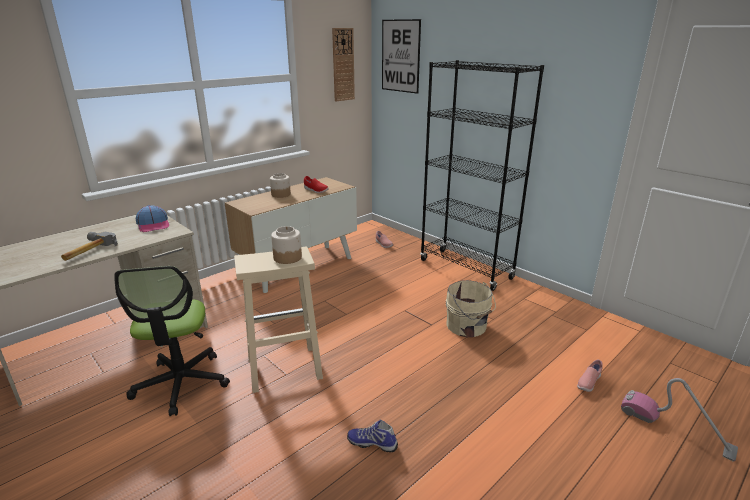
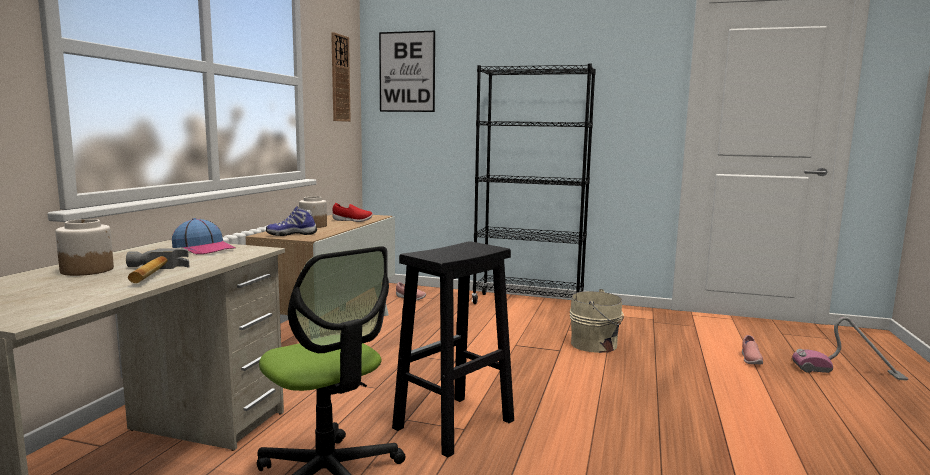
camera: 30 degrees left, 15 degrees down
beige stool [234,247,323,393] -> black stool [392,241,514,457]
jar [271,226,302,264] -> jar moved to [55,219,114,276]
shoe [347,420,398,452] -> shoe moved to [266,206,317,236]

